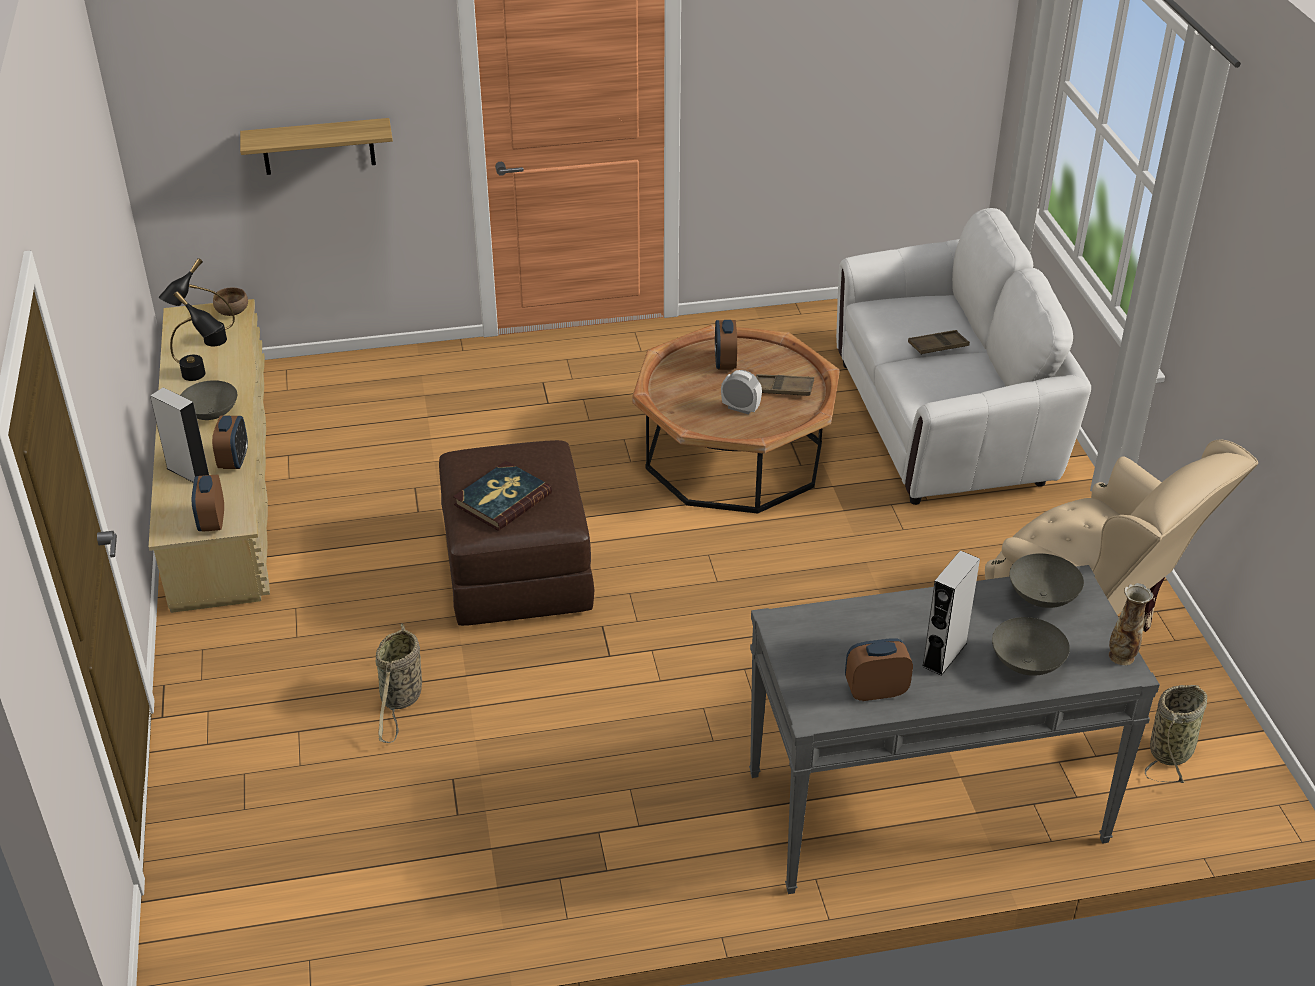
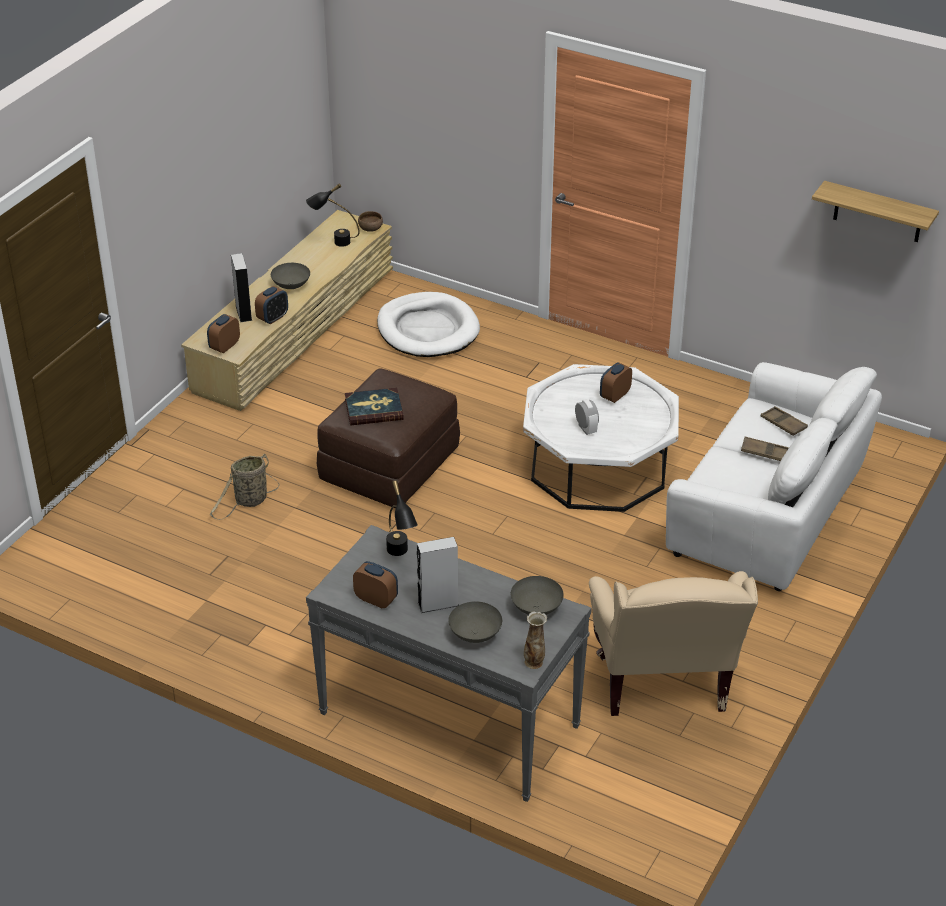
camera: 40 degrees right, 0 degrees up
black table lamp [170,291,223,381] -> black table lamp moved to [386,480,418,556]
shelf [240,118,393,175] -> shelf moved to [812,181,939,242]
brown coffee table [632,325,839,514] -> white coffee table [523,364,679,512]
brown tray [756,374,814,396] -> brown tray moved to [761,406,808,436]
basket [1145,685,1207,783] -> none
none -> white dog bed [377,292,480,357]

